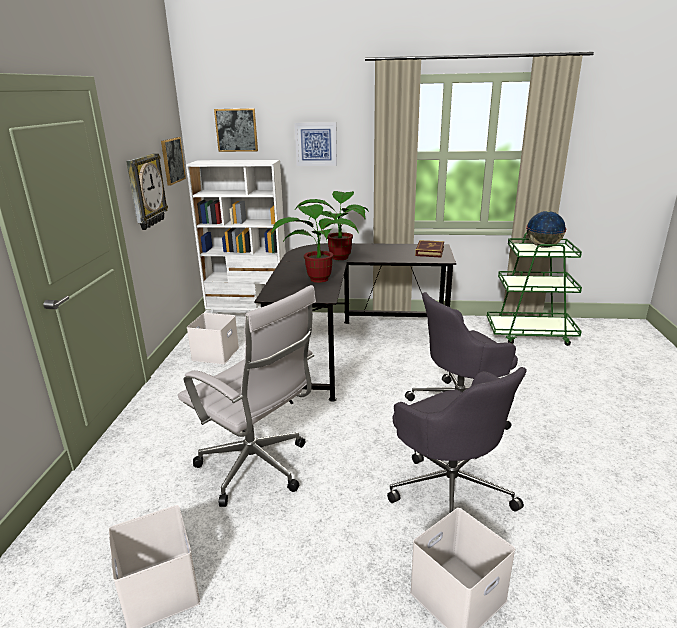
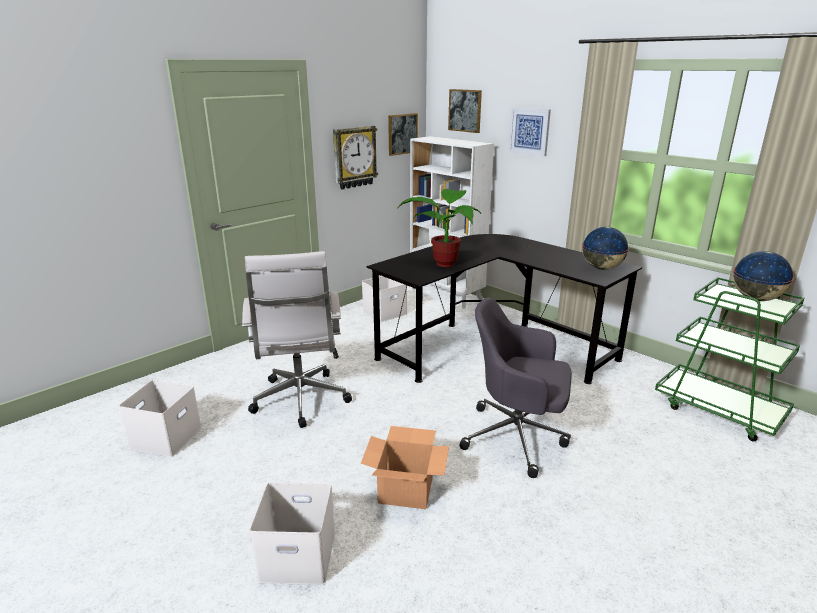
camera: 40 degrees right, 0 degrees up
potted plant [294,191,369,260] -> none
grey office chair [387,367,527,513] -> cardboard box [361,426,449,509]
book [415,240,444,258] -> globe [582,227,629,270]

